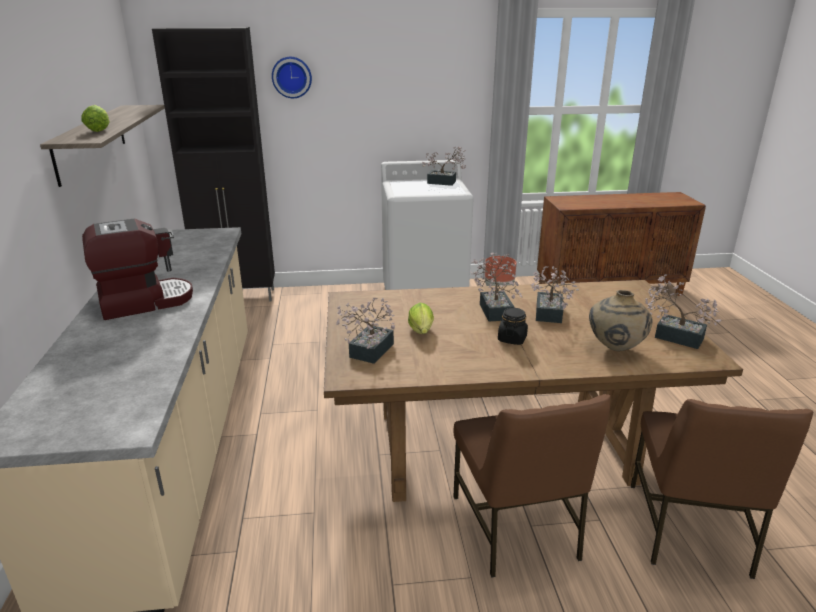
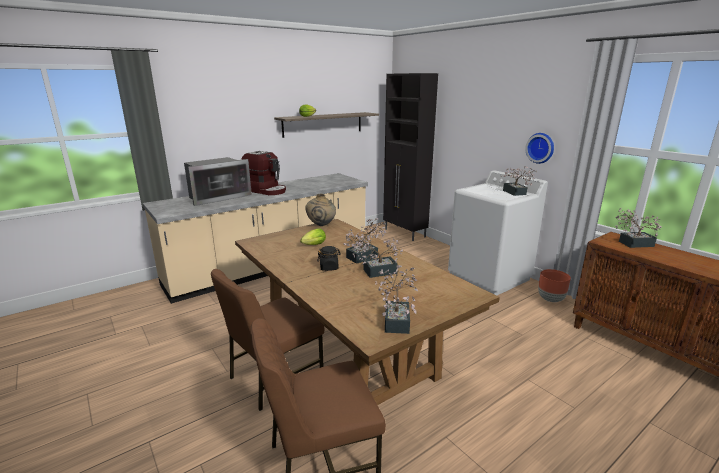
camera: 60 degrees right, 5 degrees down
wall clock [272,57,312,98] -> wall clock moved to [525,133,554,164]
potted plant [336,298,395,364] -> potted plant moved to [615,208,662,248]
beige vase [589,290,652,351] -> beige vase moved to [305,194,336,226]
none -> microwave [184,157,252,206]

